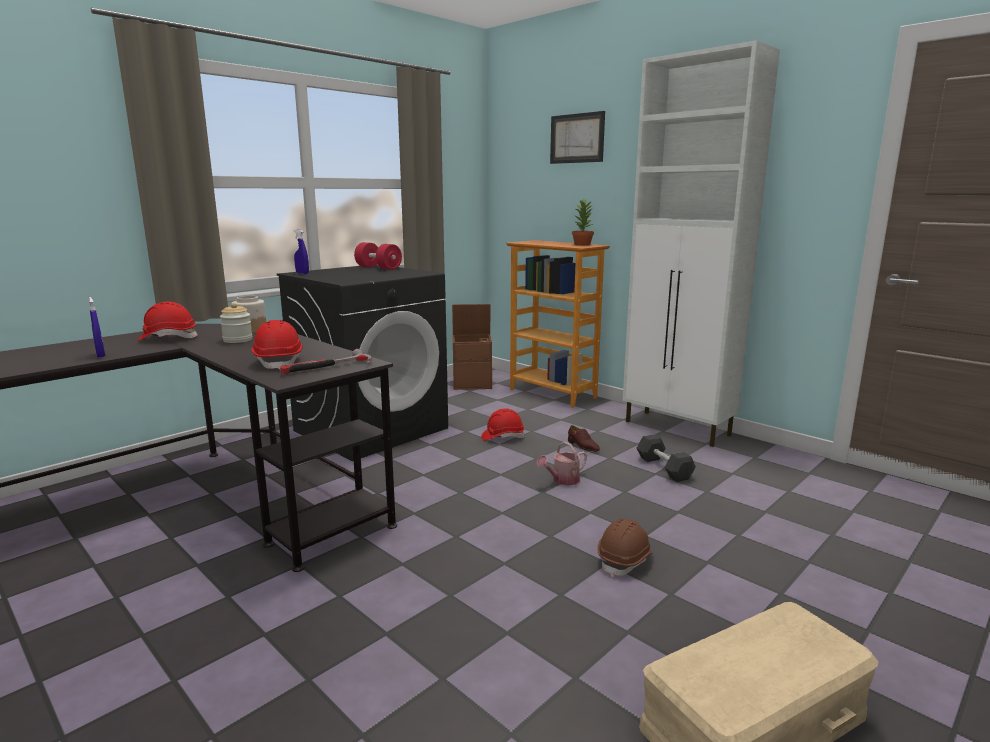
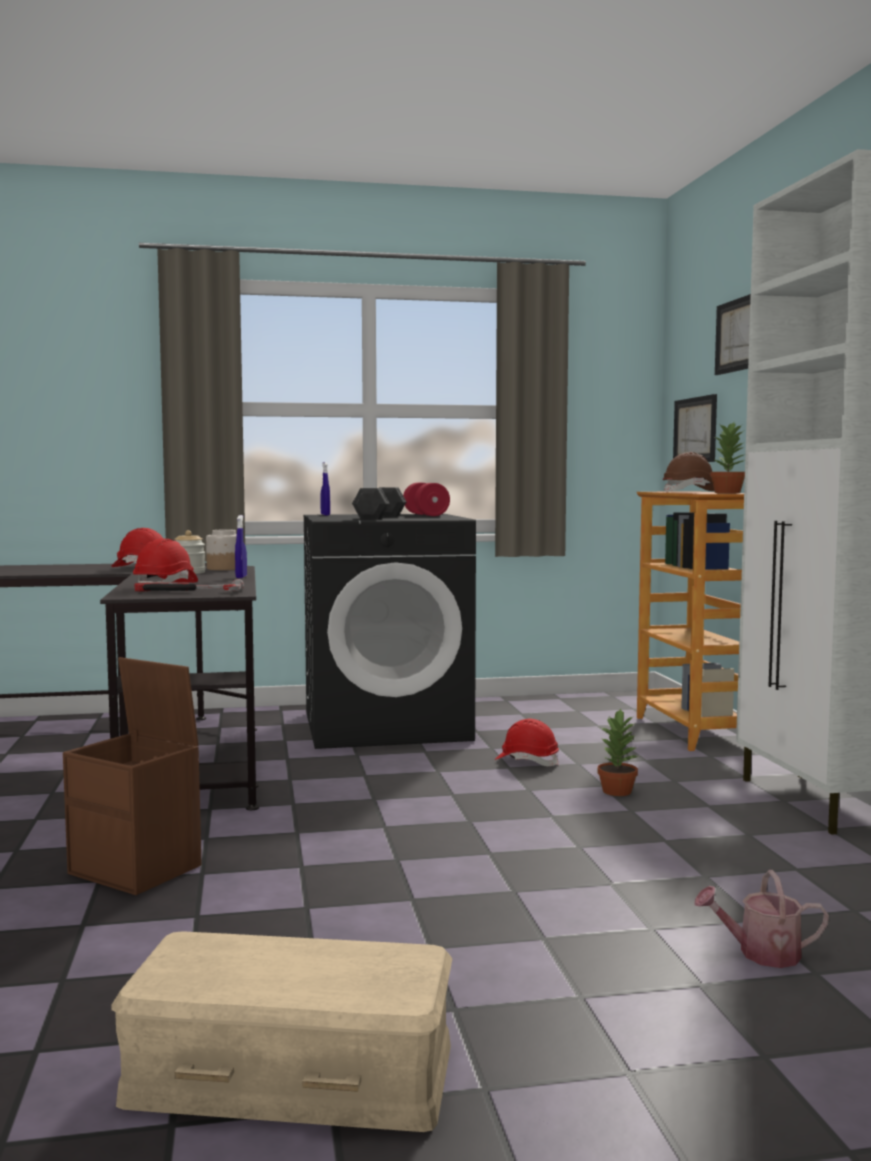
camera: 35 degrees right, 10 degrees down
blue spray bottle [89,297,105,358] -> blue spray bottle moved to [235,515,247,578]
brown storage box [452,304,492,390] -> brown storage box moved to [63,657,202,895]
watering can [536,441,587,486] -> watering can moved to [694,870,829,968]
brown shoe [568,425,600,452] -> potted plant [598,709,638,796]
brown hard hat [597,519,653,577] -> brown hard hat moved to [663,452,714,492]
grey dumbbell [637,434,696,482] -> grey dumbbell moved to [352,487,406,519]
none -> picture [673,394,717,462]

